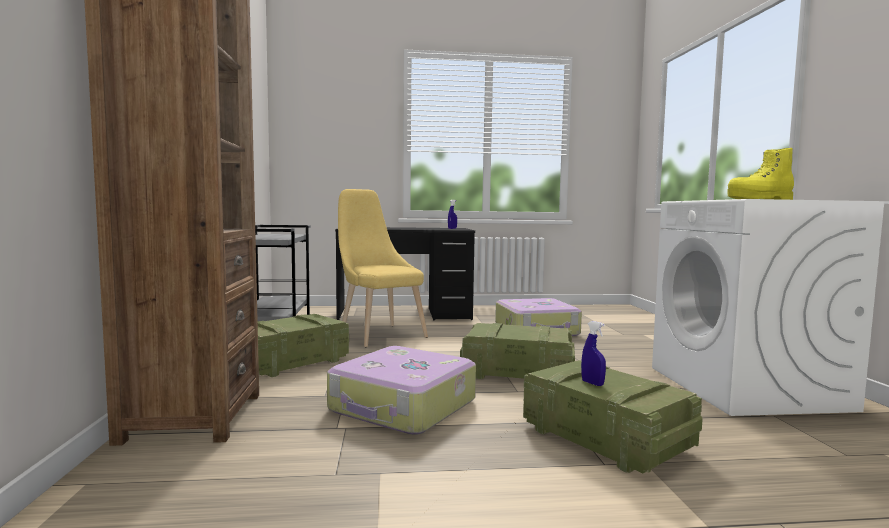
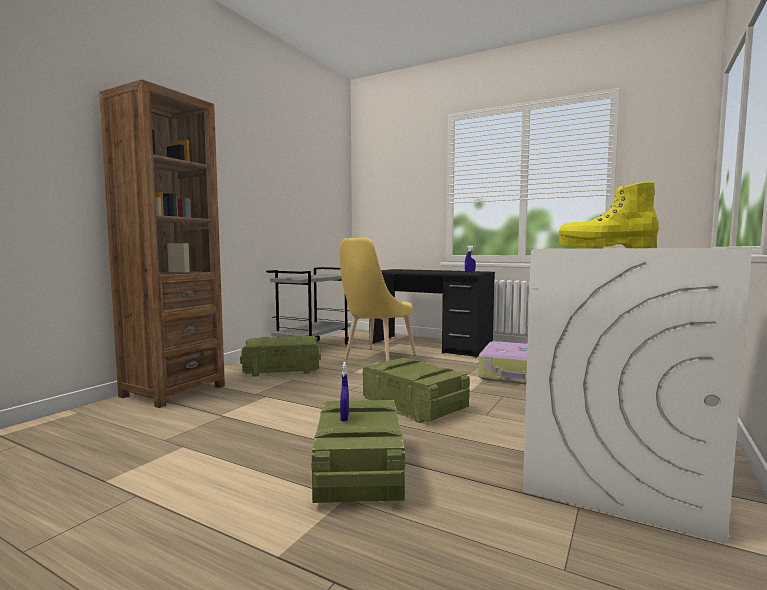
camera: 35 degrees right, 0 degrees up
suitcase [327,346,476,435] -> none
yellow chair [338,189,428,347] -> yellow chair turned 150 degrees counterclockwise [339,238,416,361]

